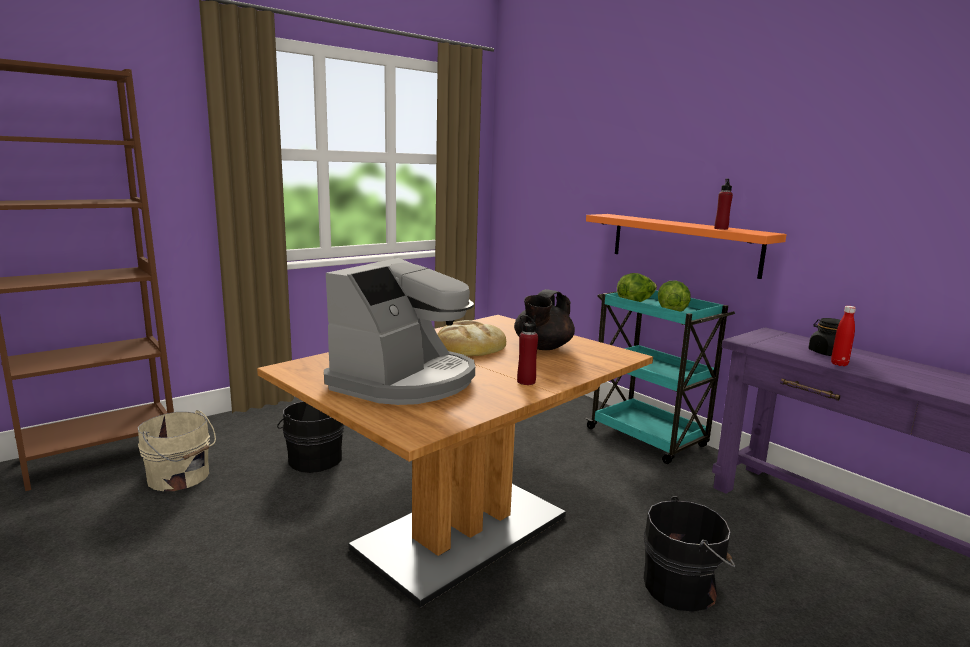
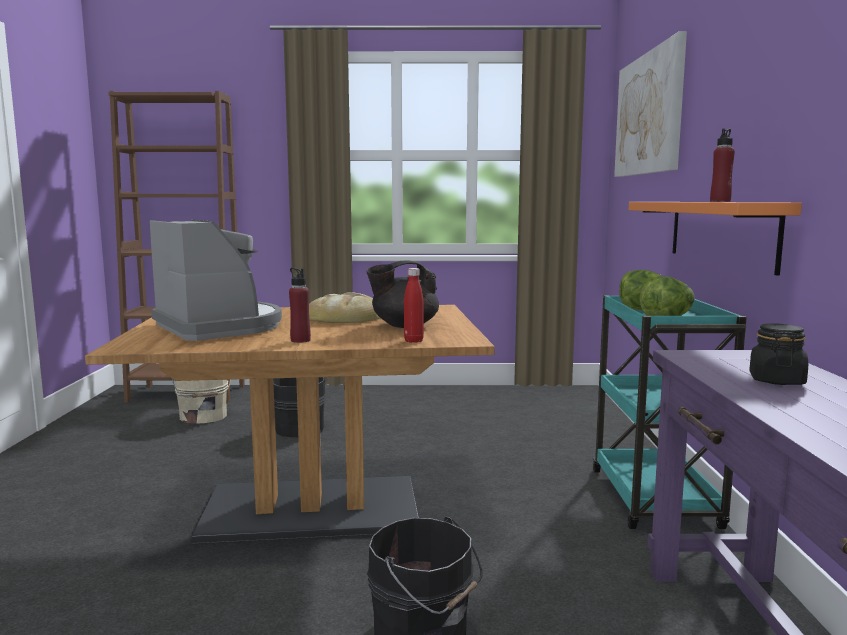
camera: 40 degrees right, 5 degrees down
coffee machine [324,258,475,405] -> coffee machine turned 105 degrees counterclockwise [150,220,282,341]
red bottle [831,306,856,366] -> red bottle moved to [404,268,424,343]
none -> picture [614,31,687,177]

